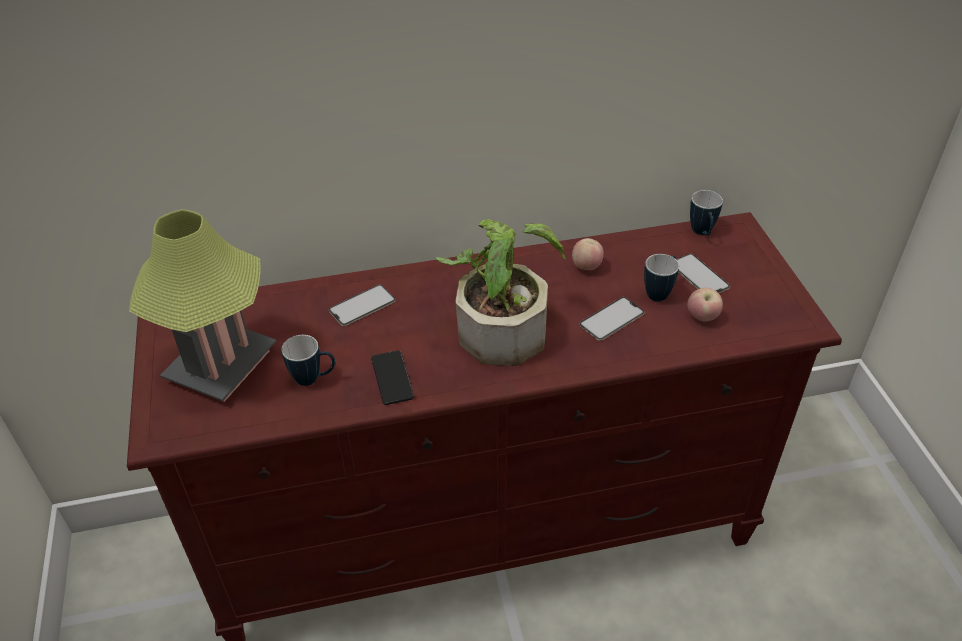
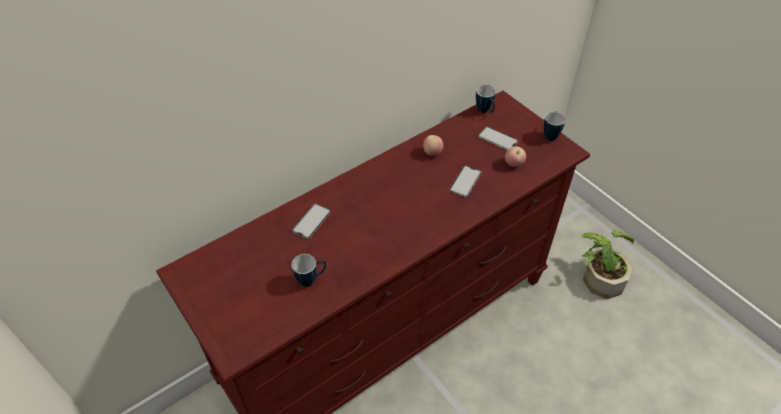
camera: 25 degrees left, 5 degrees up
table lamp [129,209,276,402] -> none
phone [371,350,414,405] -> none
potted plant [435,219,565,366] -> potted plant moved to [580,230,634,299]
mug [644,254,679,302] -> mug moved to [544,111,566,141]

